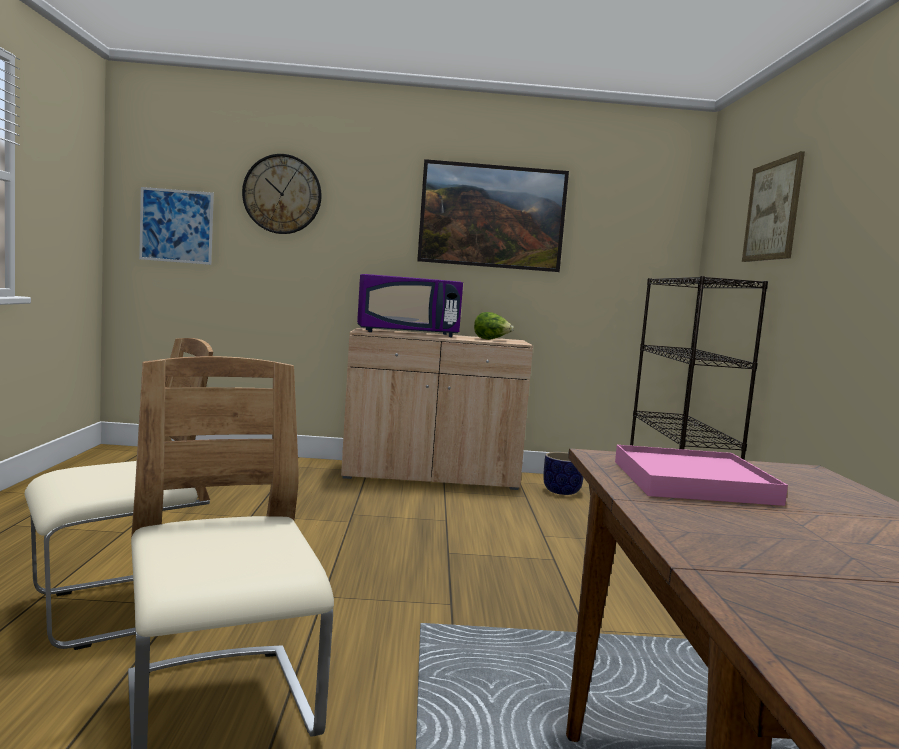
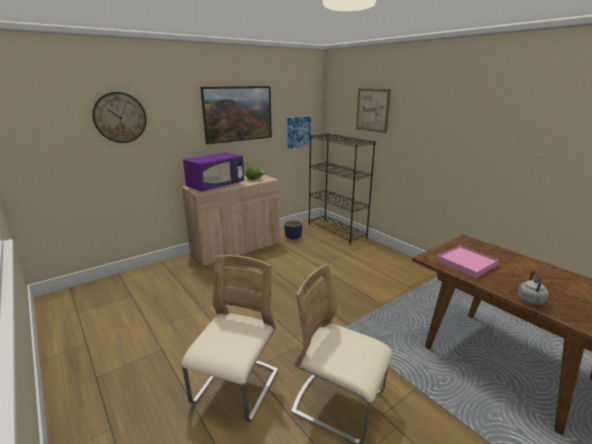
camera: 35 degrees left, 15 degrees up
picture [139,187,214,265] -> picture moved to [286,115,312,151]
none -> grey kettle [517,271,549,305]

